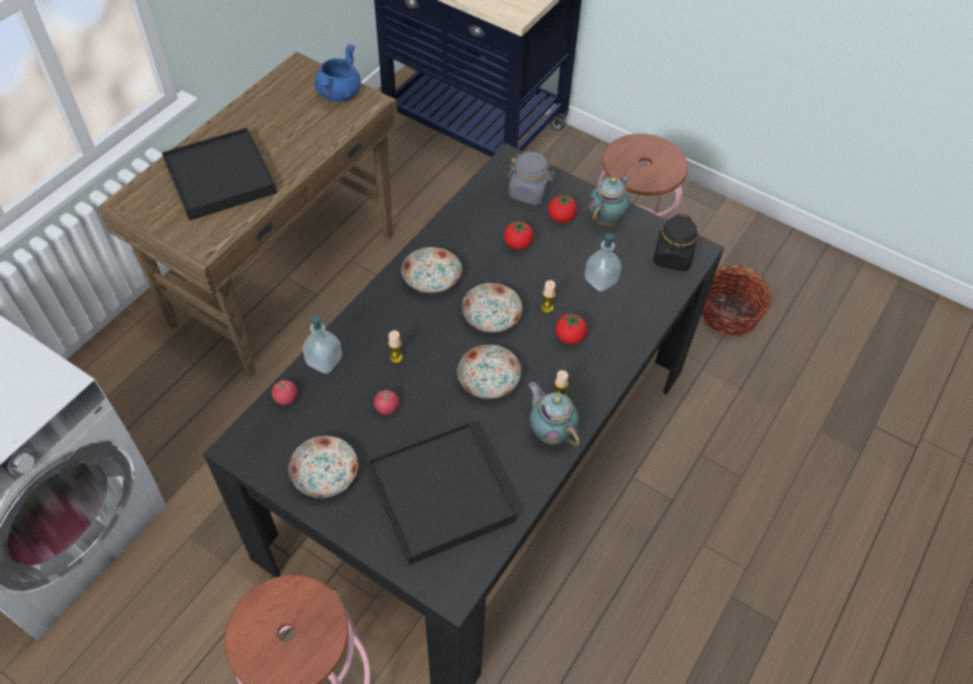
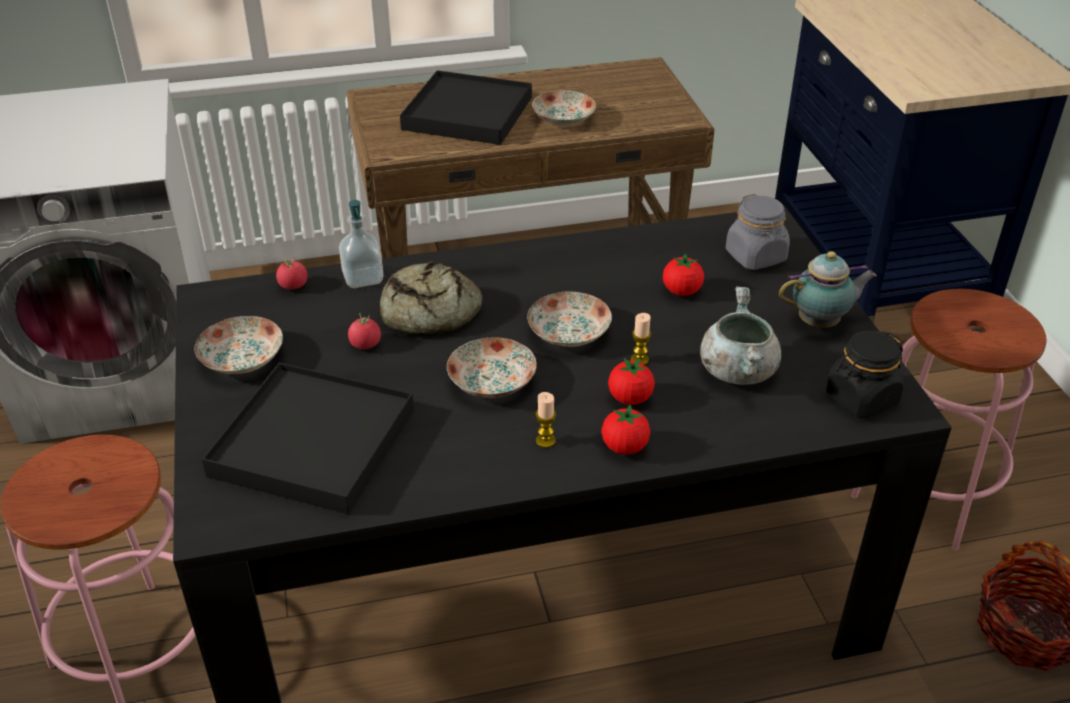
camera: 45 degrees right, 15 degrees down
blue cooking pot [315,44,361,102] -> none
candle [388,330,403,363] -> bread [380,261,483,334]
plate [402,247,462,293] -> plate moved to [532,90,596,126]
teapot [528,382,580,446] -> none
tomato [548,194,577,223] -> tomato moved to [601,405,650,455]
soap dispenser [584,233,622,292] -> grey cooking pot [700,286,781,385]

